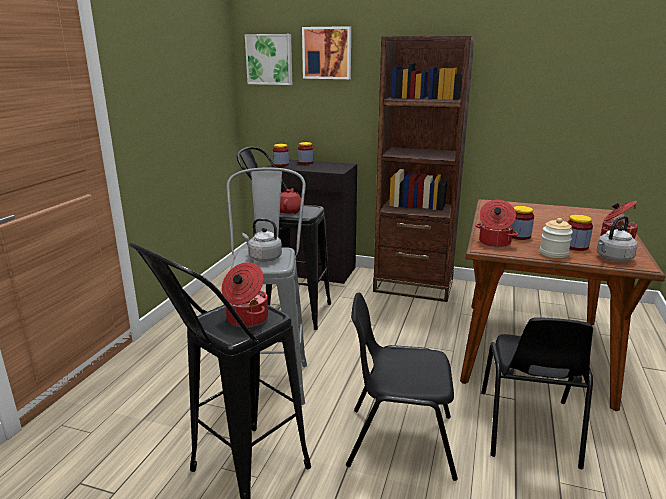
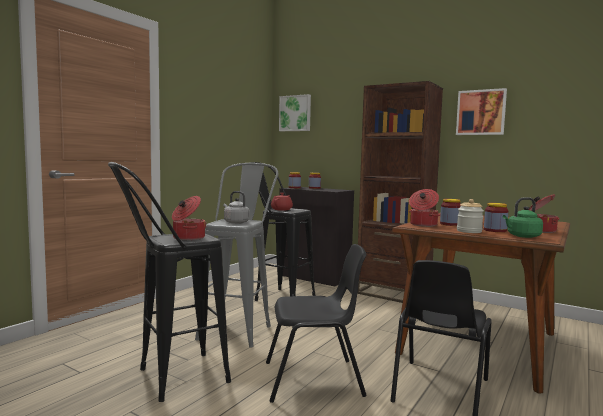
camera: 15 degrees right, 15 degrees down
picture [302,26,351,79] -> picture moved to [456,88,507,135]
black chair [346,292,458,481] -> black chair turned 150 degrees clockwise [266,244,366,403]
grey kettle [597,216,638,262] -> green kettle [503,197,543,238]

